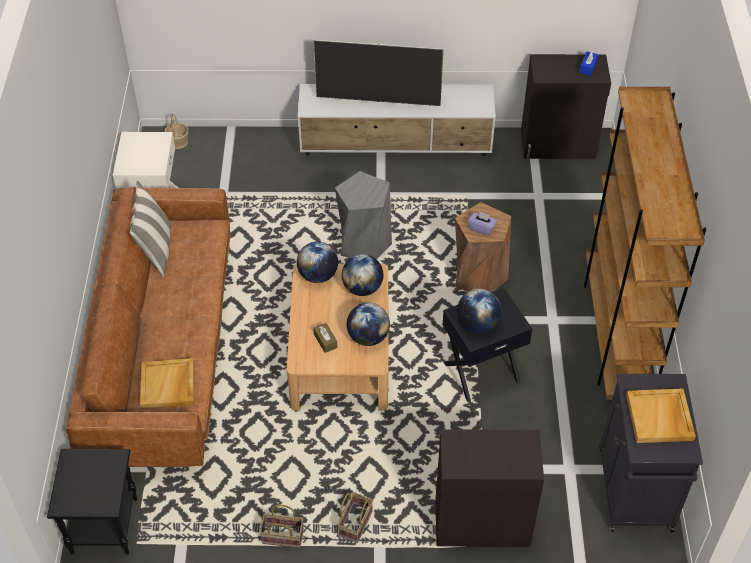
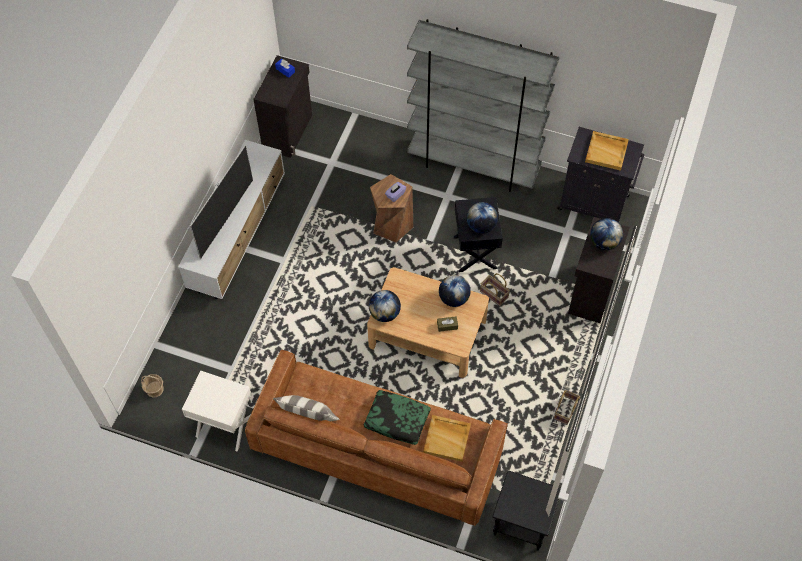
camera: 70 degrees left, 10 degrees up
grey stool [335,171,392,259] -> none
basket [337,492,373,543] -> basket moved to [480,273,510,306]
globe [342,254,384,296] -> globe moved to [590,218,623,250]
brown bookcase [584,87,706,400] -> grey bookcase [407,19,560,192]
none -> pillow [363,390,431,445]

